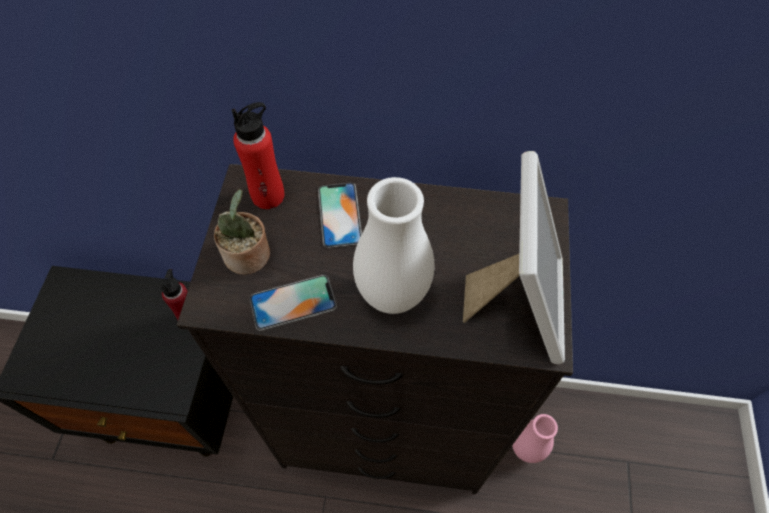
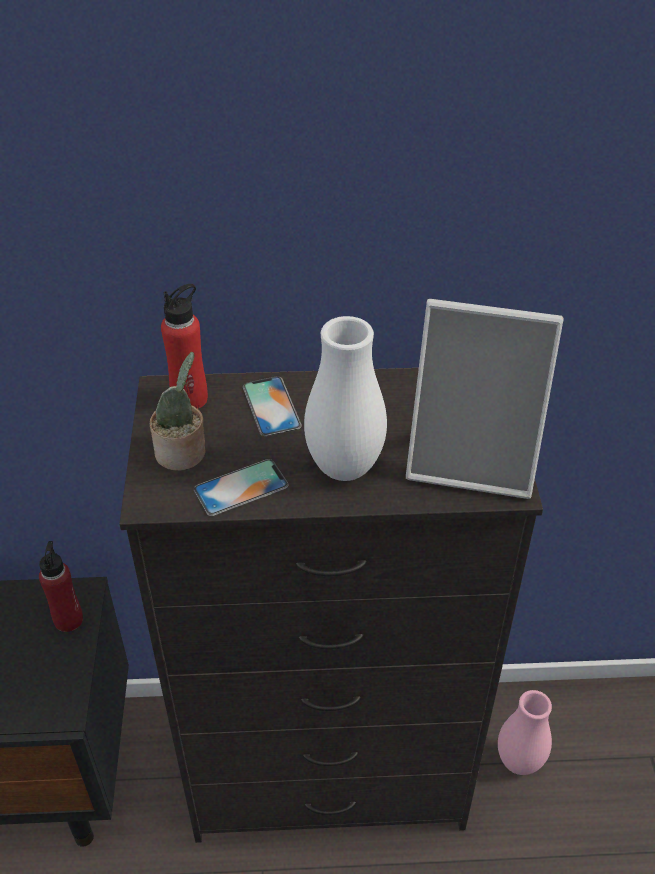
camera: 10 degrees left, 15 degrees down
picture frame [463,151,565,364] -> picture frame turned 105 degrees clockwise [406,299,563,499]

